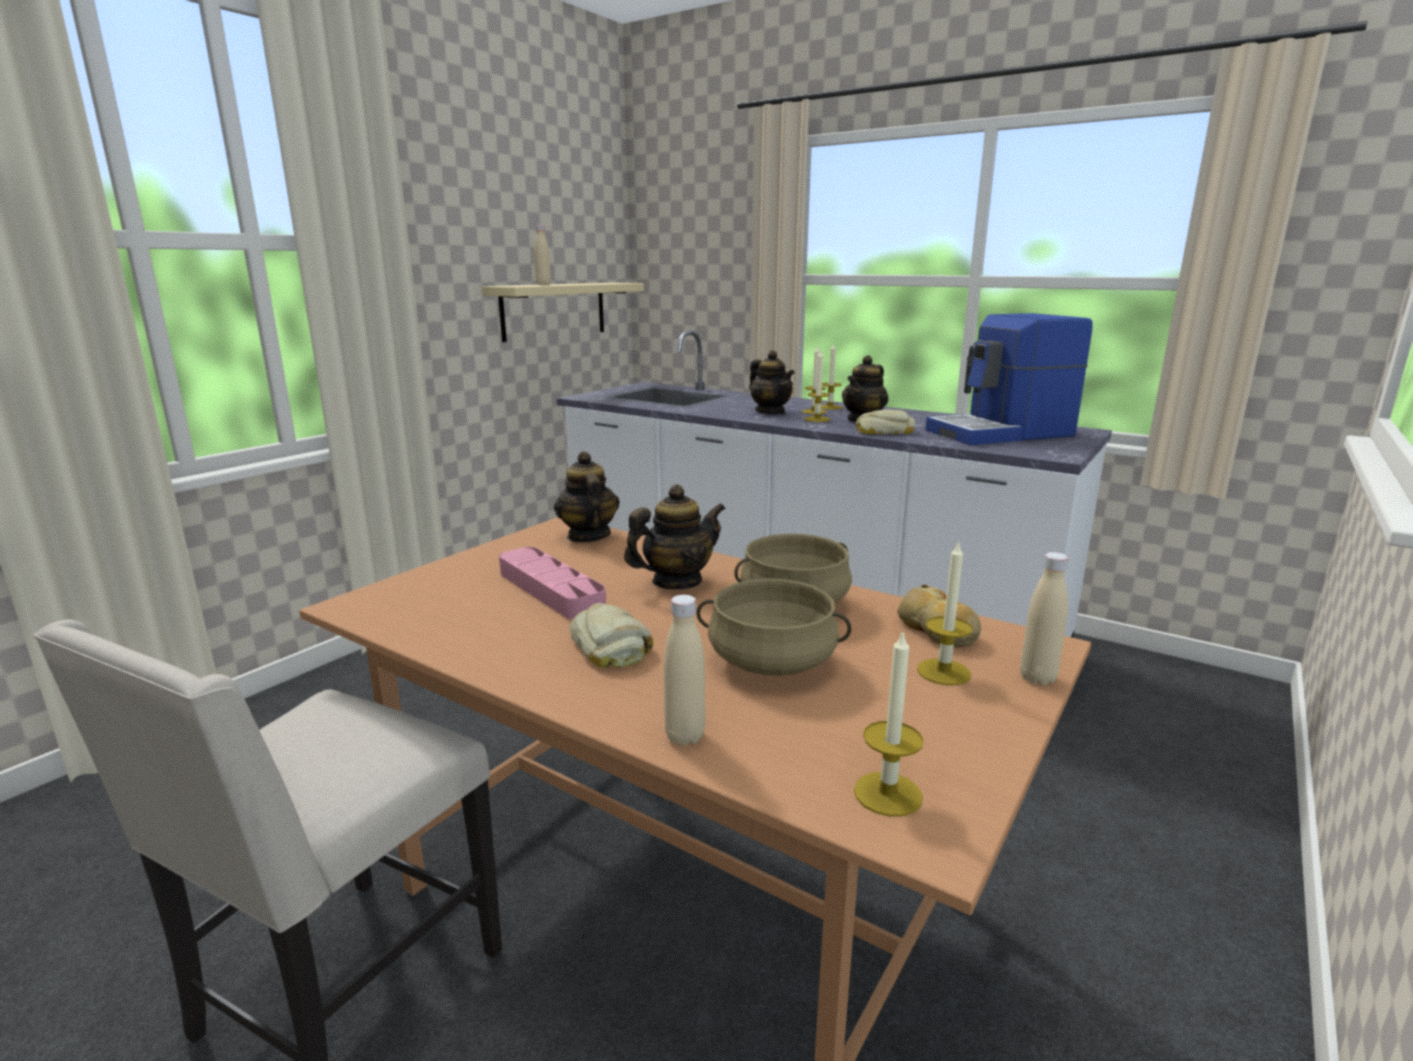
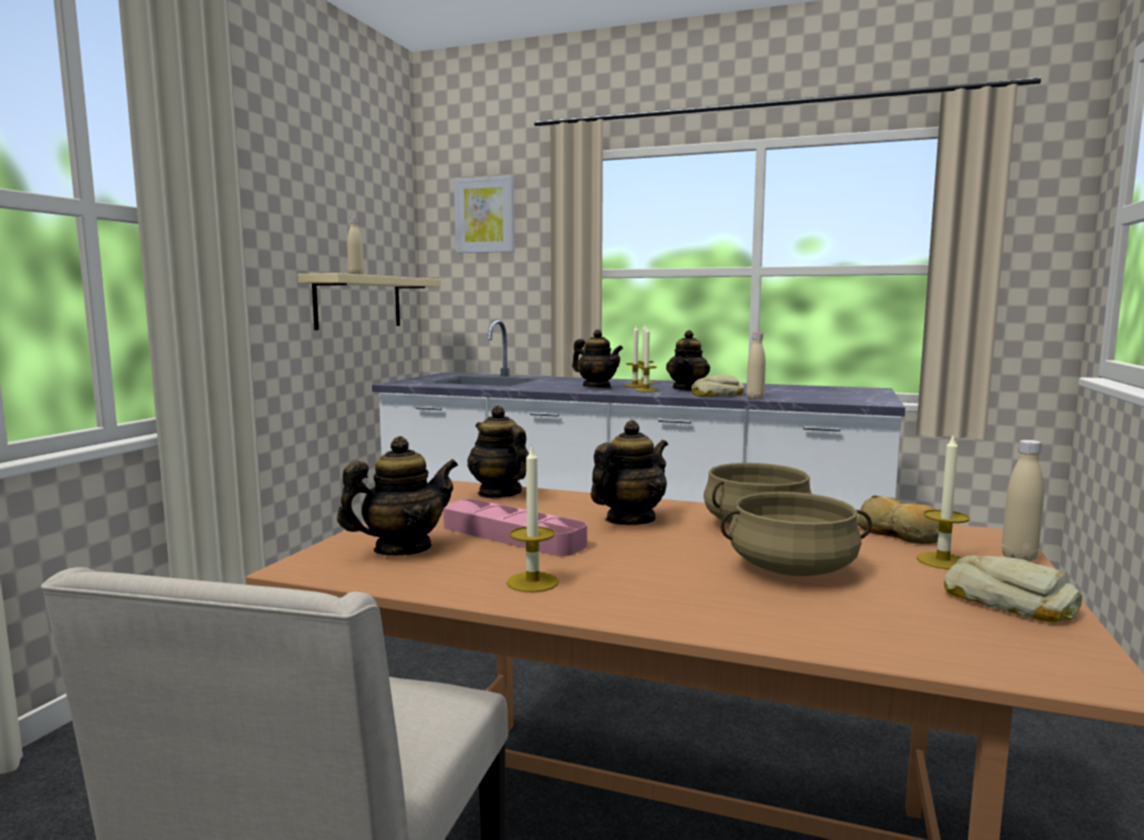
camera: 15 degrees left, 10 degrees down
bread [569,603,654,668] -> bread moved to [944,555,1082,623]
beige bottle [664,595,705,746] -> beige bottle moved to [747,333,766,399]
candle [854,629,924,817] -> candle moved to [507,444,559,592]
coffee machine [925,313,1093,445] -> none
none -> teapot [337,436,458,555]
none -> picture [454,175,515,253]

